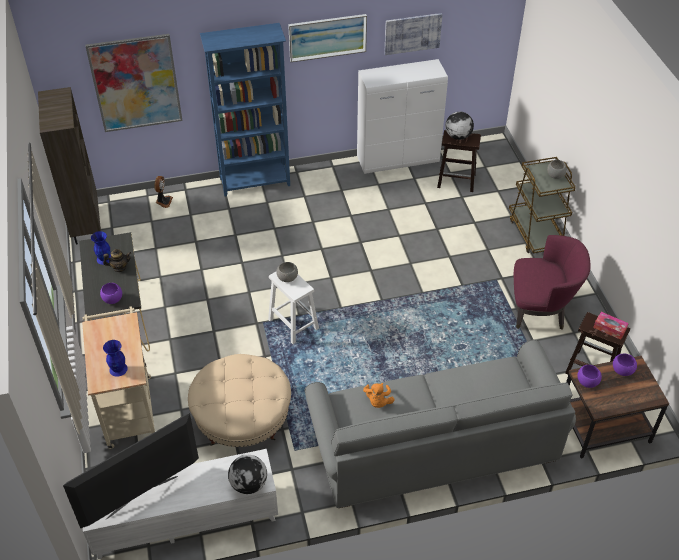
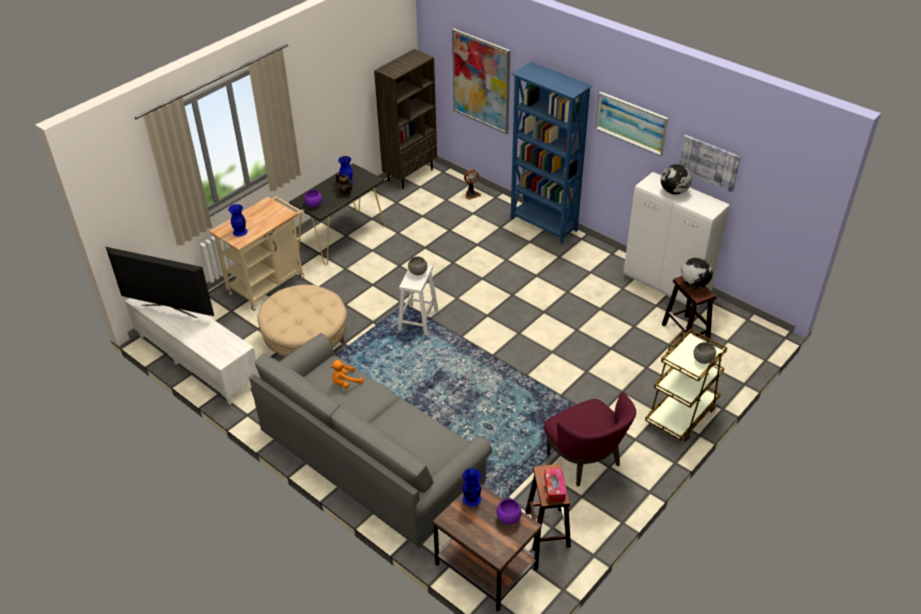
camera: 55 degrees right, 5 degrees down
globe [228,455,267,494] -> globe moved to [661,164,692,195]
purple bowl [578,365,602,388] -> blue vase [462,468,481,507]

